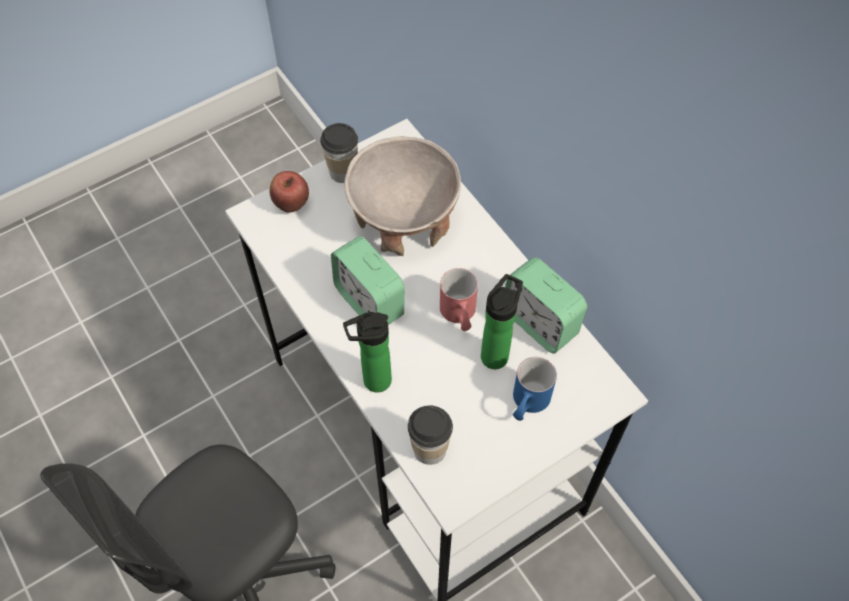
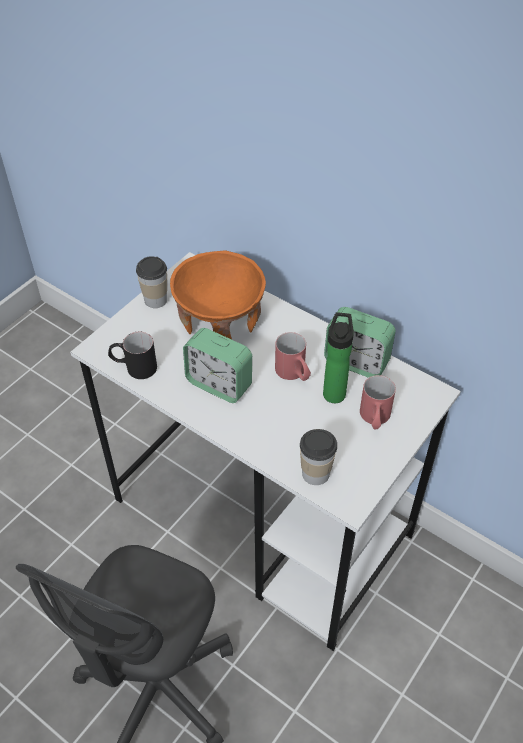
camera: 20 degrees left, 10 degrees down
apple [270,171,309,213] -> none
bottle [343,312,392,393] -> none
beige bowl [344,136,461,256] -> orange bowl [170,250,266,339]
blue mug [513,357,557,421] -> red mug [360,375,396,429]
none -> black mug [108,332,157,379]

